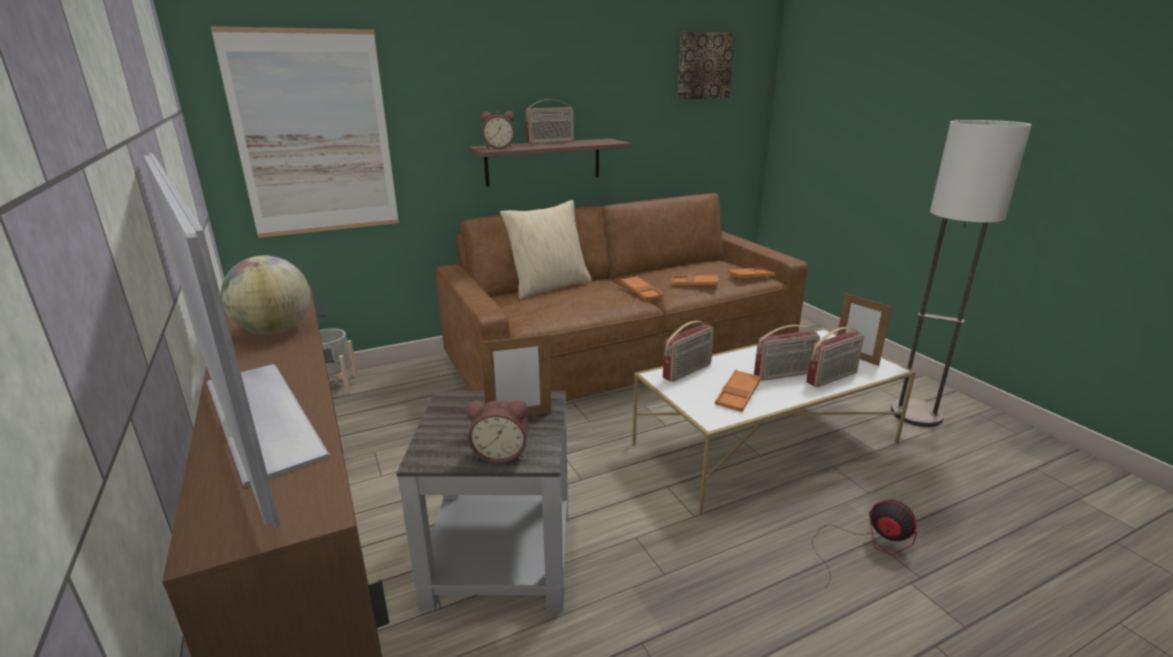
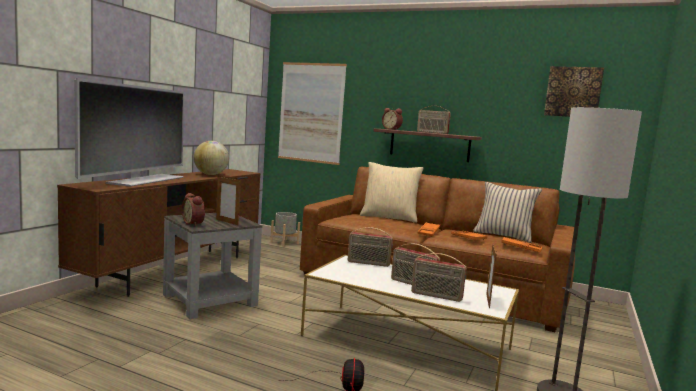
camera: 50 degrees right, 15 degrees down
orange tray [715,369,761,412] -> none
none -> beige pillow [473,182,542,243]

